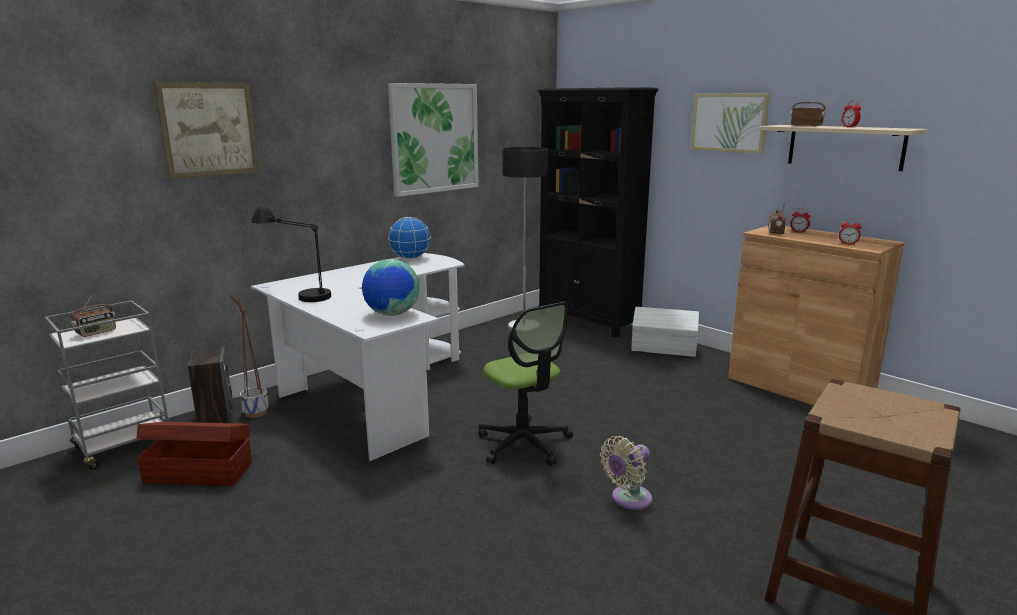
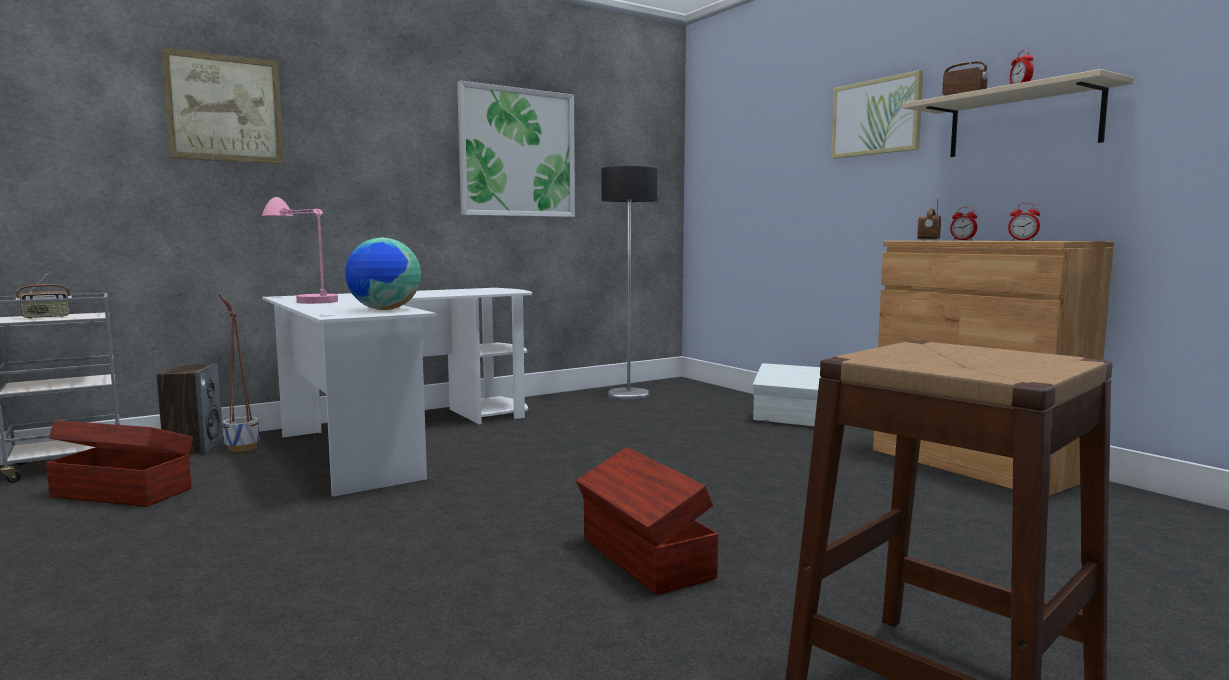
camera: 10 degrees right, 10 degrees down
black table lamp [251,206,331,302] -> pink table lamp [262,197,338,304]
globe [388,217,431,259] -> none
office chair [478,302,573,466] -> none
black bookcase [537,87,658,337] -> none
beige fan [600,436,652,510] -> brown storage box [576,447,718,595]

